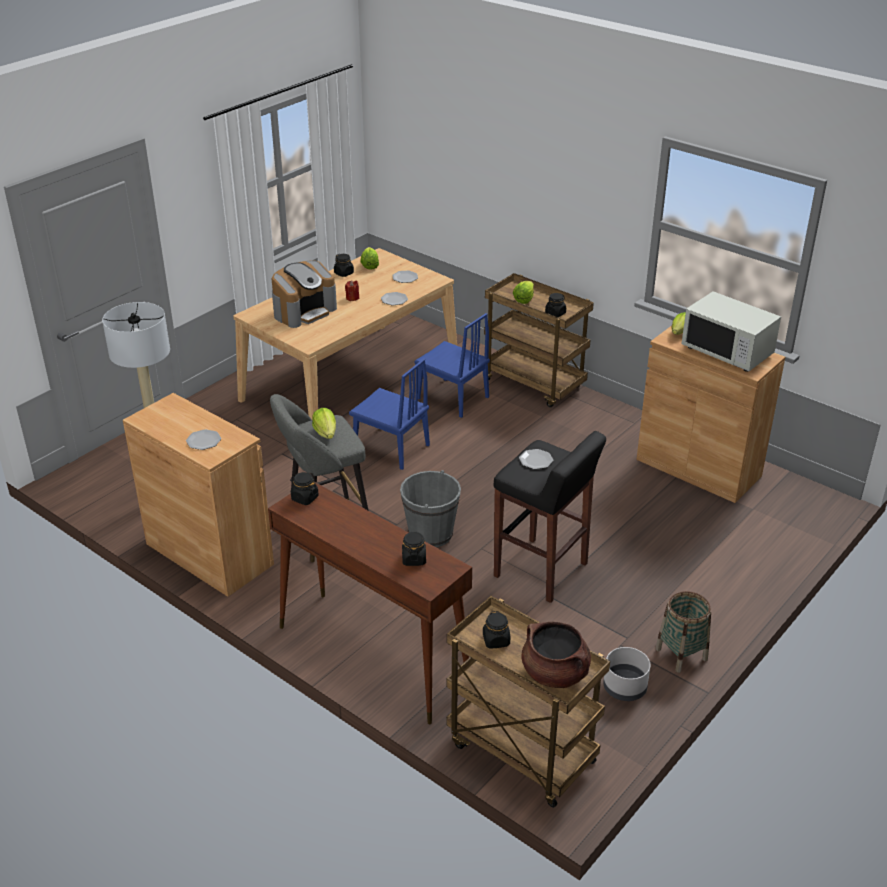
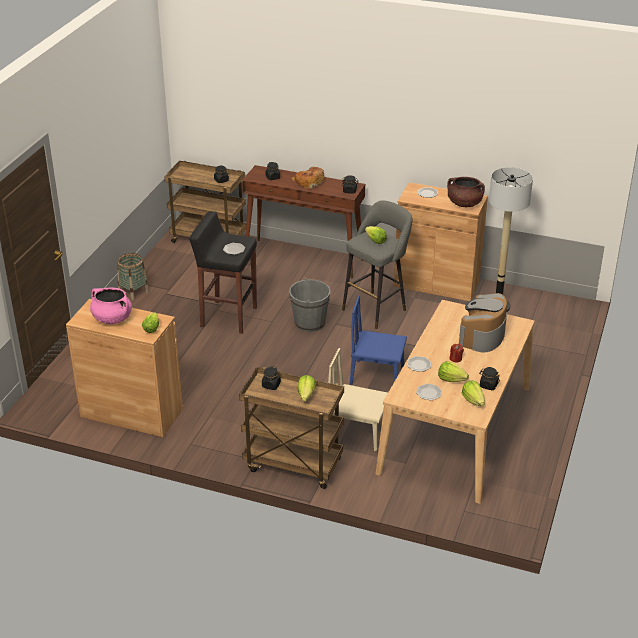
camera: 160 degrees right, 0 degrees up
blue chair [414,313,490,418] -> beige chair [328,348,388,451]
brown cooking pot [521,622,591,688] -> brown cooking pot moved to [447,177,485,207]
grey planter [603,647,650,701] -> none
white microwave [682,291,781,372] -> pink cooking pot [90,287,132,324]
none -> bread [292,167,324,189]
none -> lettuce [438,361,469,382]

